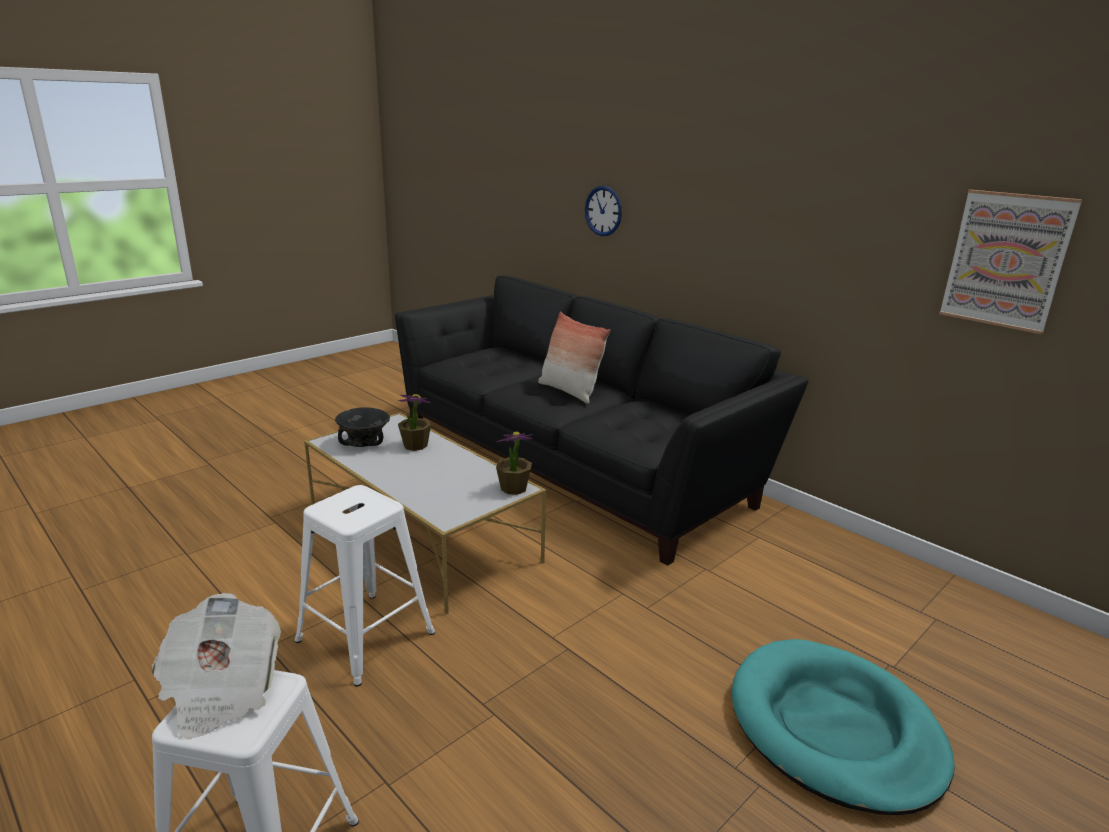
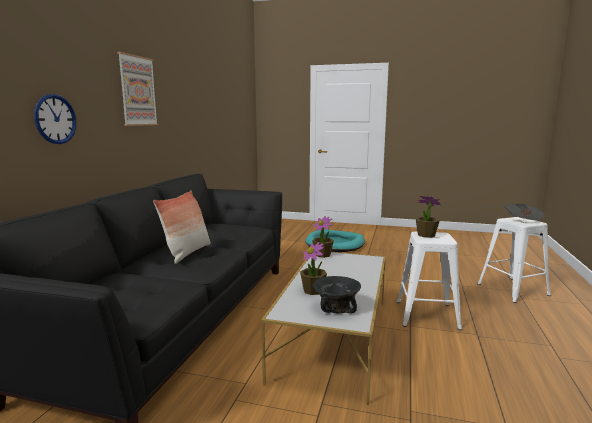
camera: 120 degrees left, 10 degrees down
picture [939,190,1083,334] -> picture moved to [117,52,158,126]
none -> potted plant [416,196,441,238]

